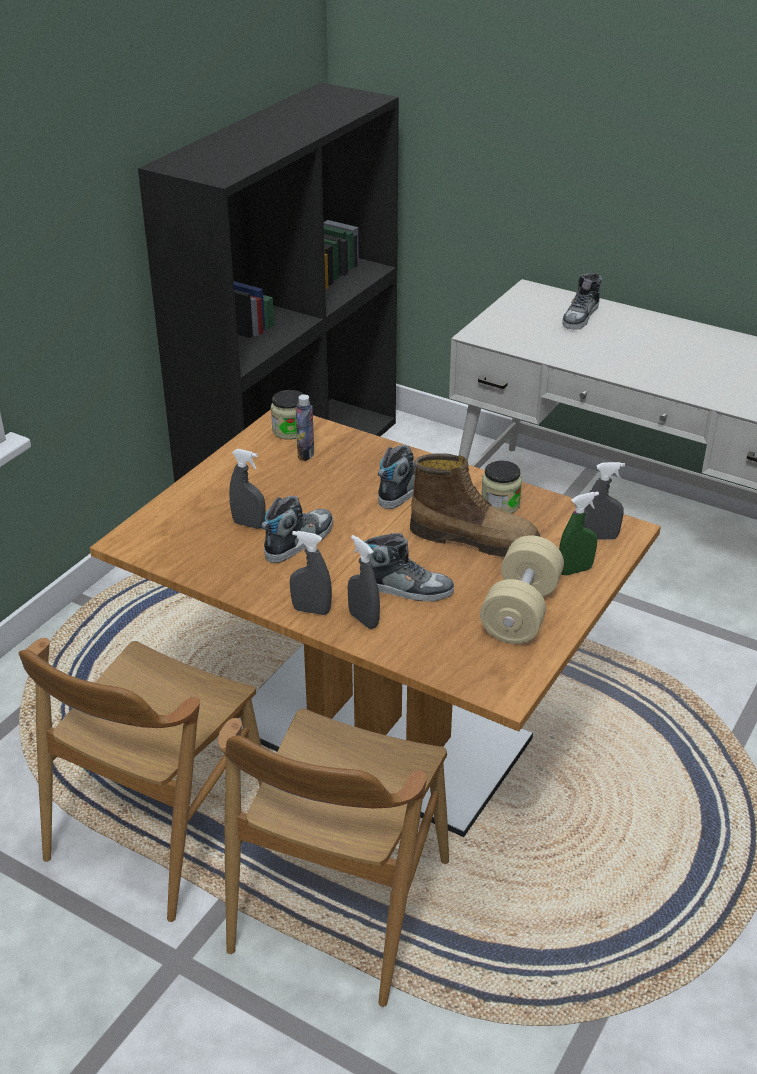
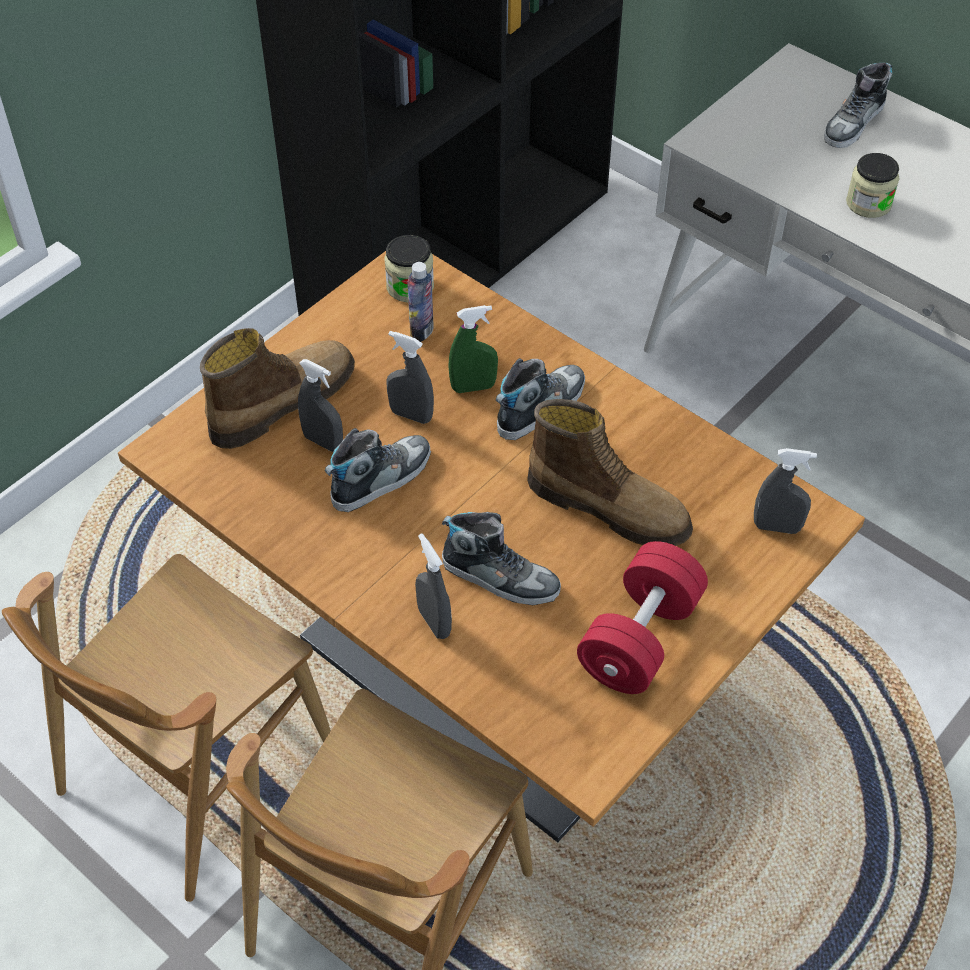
camera: 10 degrees right, 15 degrees up
grey spray bottle [290,531,332,615] -> grey spray bottle moved to [386,331,434,424]
beige dumbbell [480,535,564,644] -> red dumbbell [577,541,708,694]
jar [481,461,522,514] -> jar moved to [846,153,899,218]
green spray bottle [559,491,599,575] -> green spray bottle moved to [448,305,498,393]
none -> boot [200,328,355,449]

